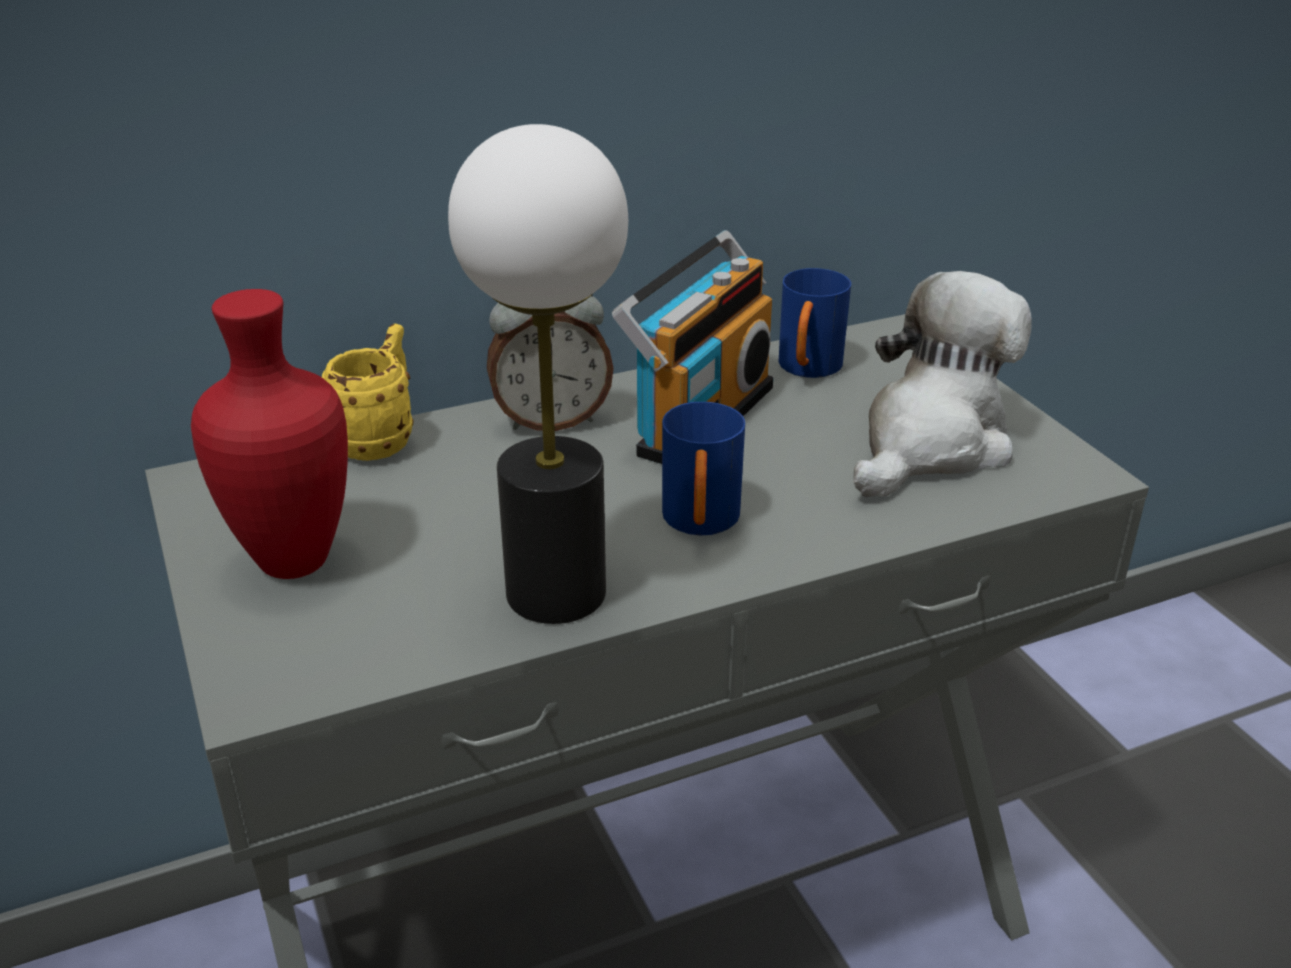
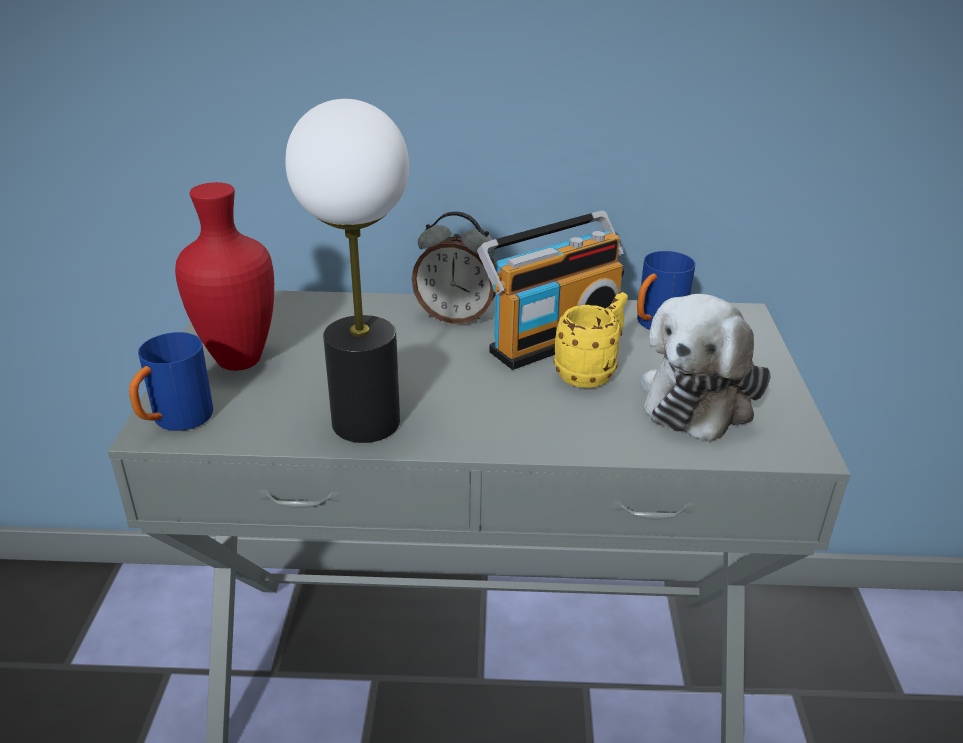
camera: 25 degrees right, 0 degrees up
yellow mug [322,324,414,461] -> yellow mug moved to [553,292,628,388]
blue mug [662,402,745,535] -> blue mug moved to [129,332,213,431]
plush toy [853,271,1032,497] -> plush toy turned 150 degrees clockwise [640,294,771,442]

